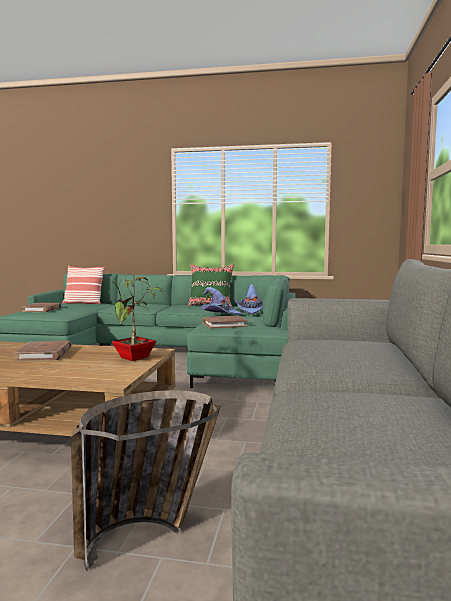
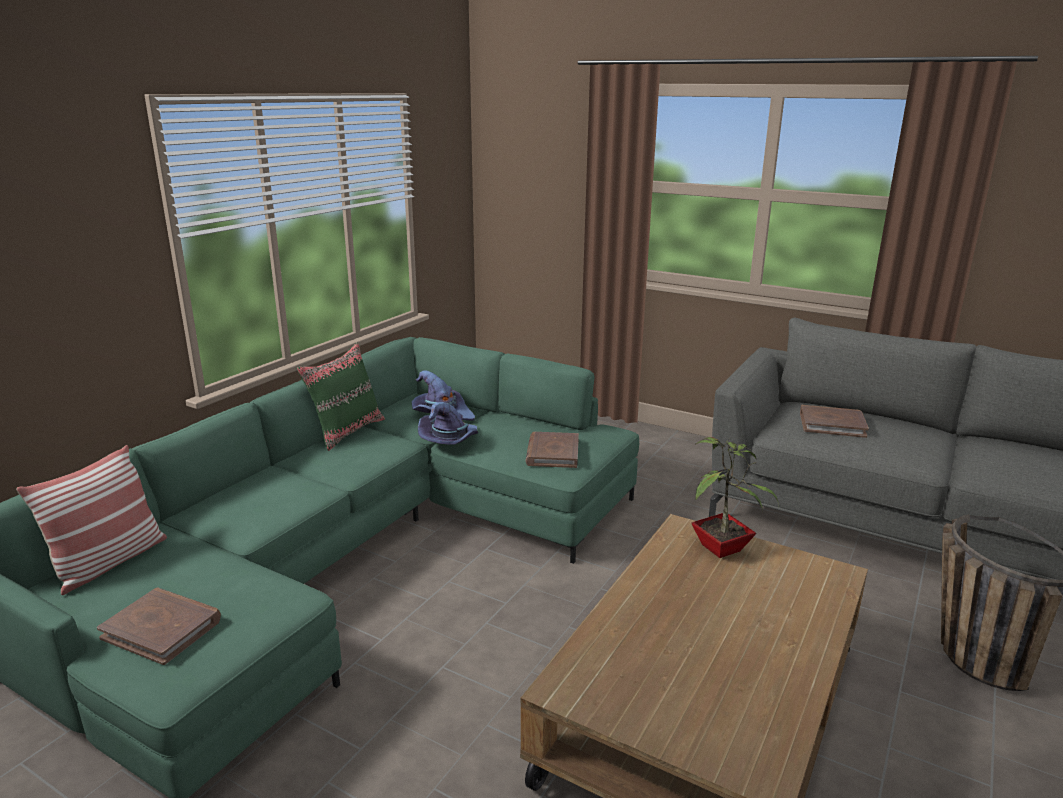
camera: 70 degrees left, 15 degrees up
brown book [14,341,71,361] -> brown book moved to [800,405,869,438]

